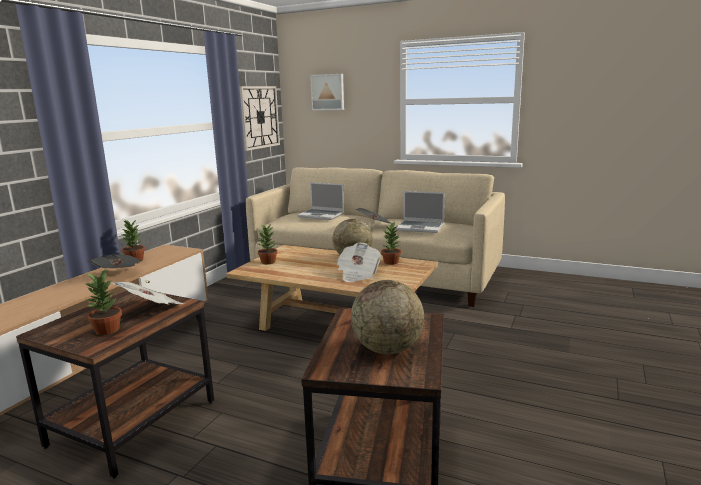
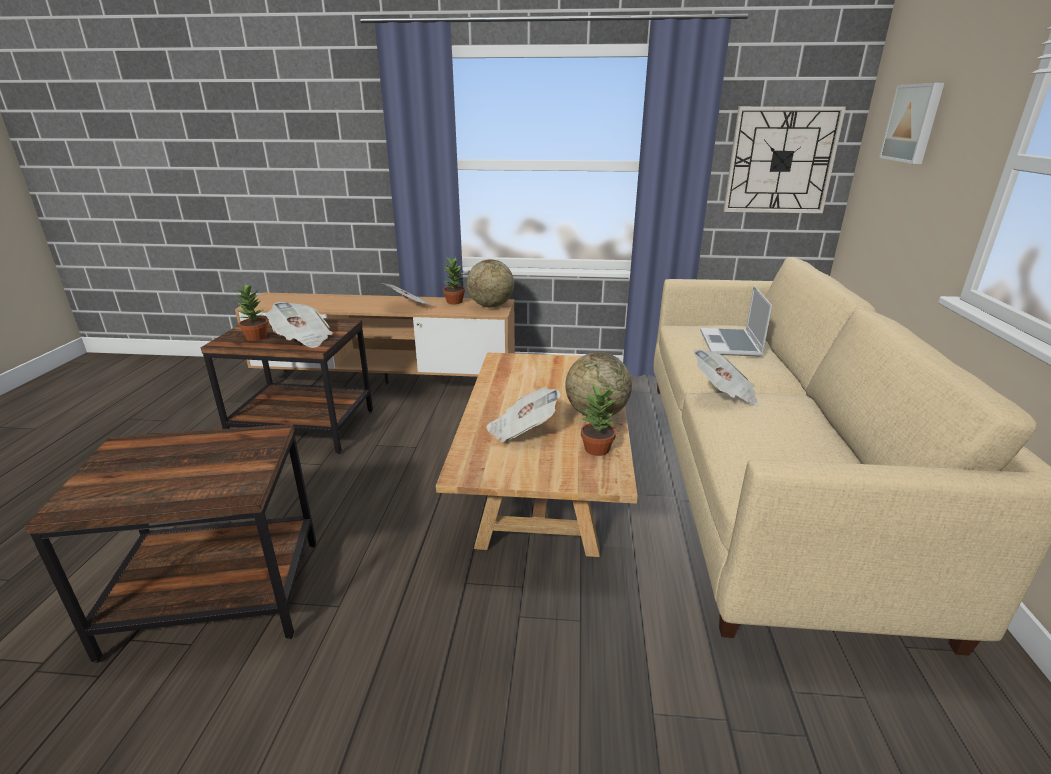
camera: 70 degrees right, 10 degrees up
potted plant [258,224,278,264] -> none
globe [351,280,424,354] -> globe moved to [467,260,514,307]
laptop [396,191,445,233] -> none

